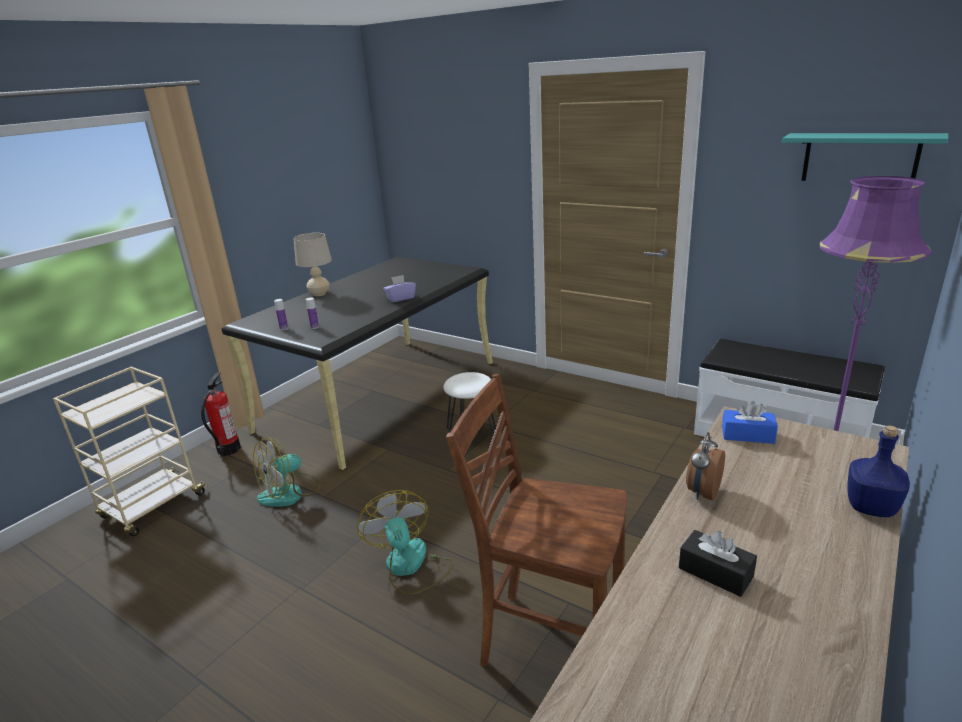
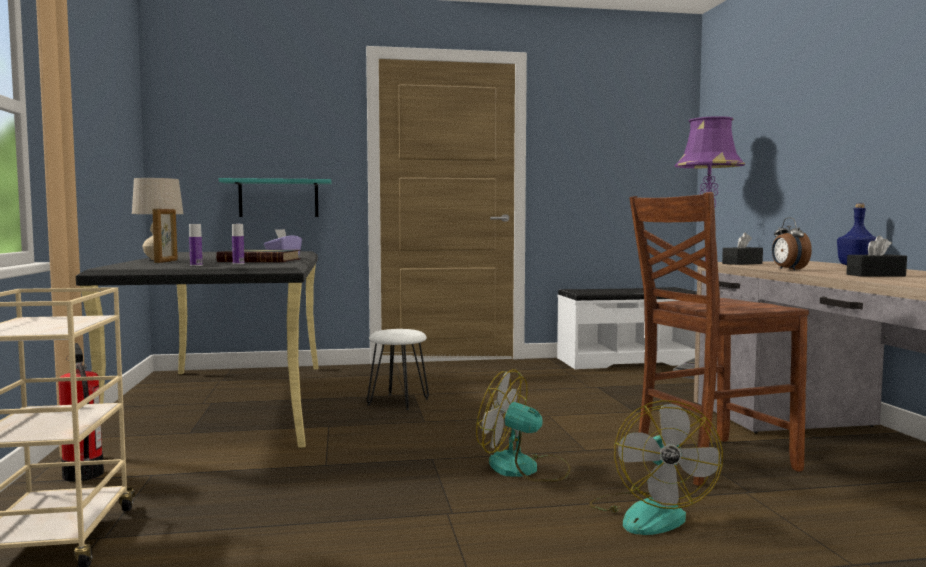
camera: 45 degrees left, 20 degrees down
fan [253,437,322,507] -> fan moved to [590,400,723,535]
blue tissue box [722,401,778,444] -> black tissue box [722,233,763,265]
turquoise shelf [782,133,948,181] -> turquoise shelf moved to [219,178,332,217]
none -> picture frame [153,209,178,263]
none -> book [216,250,301,262]

